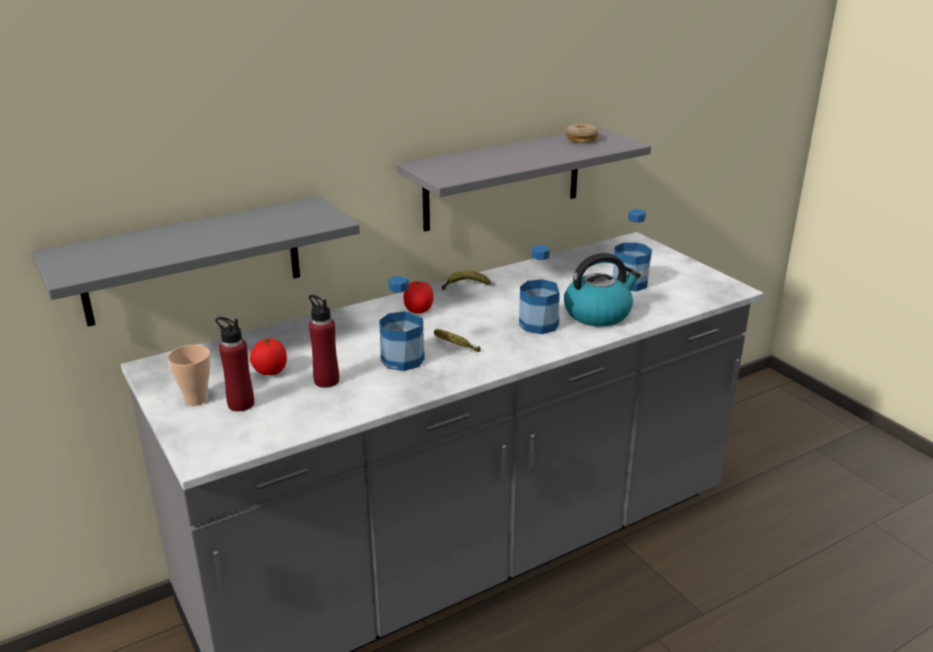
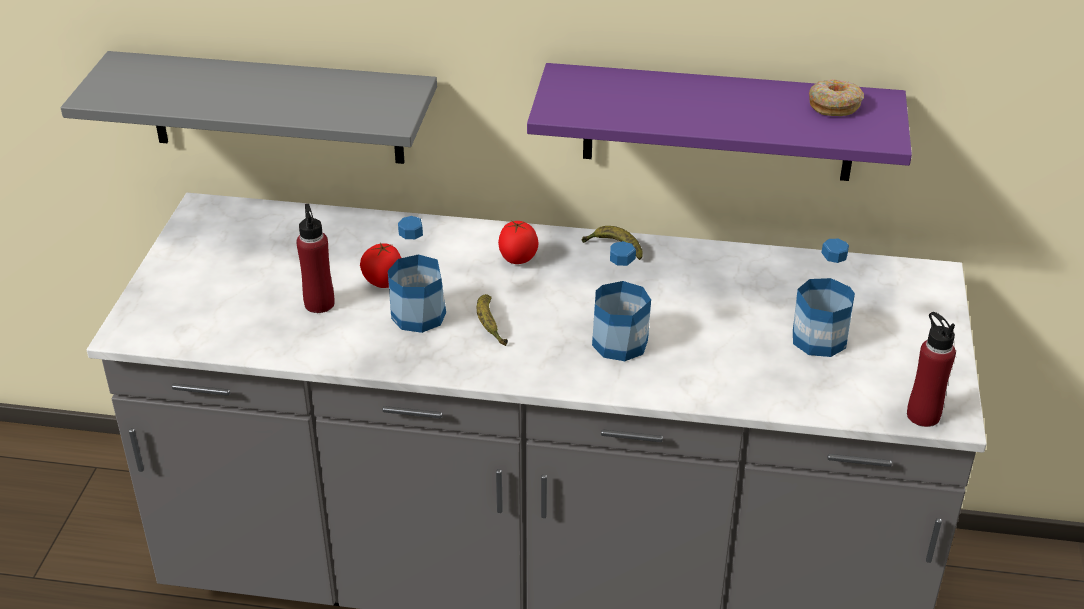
camera: 40 degrees right, 10 degrees up
cup [167,345,211,406] -> none
red bottle [215,317,254,411] -> red bottle moved to [907,312,956,427]
tomato [250,338,287,375] -> tomato moved to [360,243,401,288]
grey shelf [396,127,651,232] -> purple shelf [527,63,912,181]
kettle [564,253,641,326] -> none

